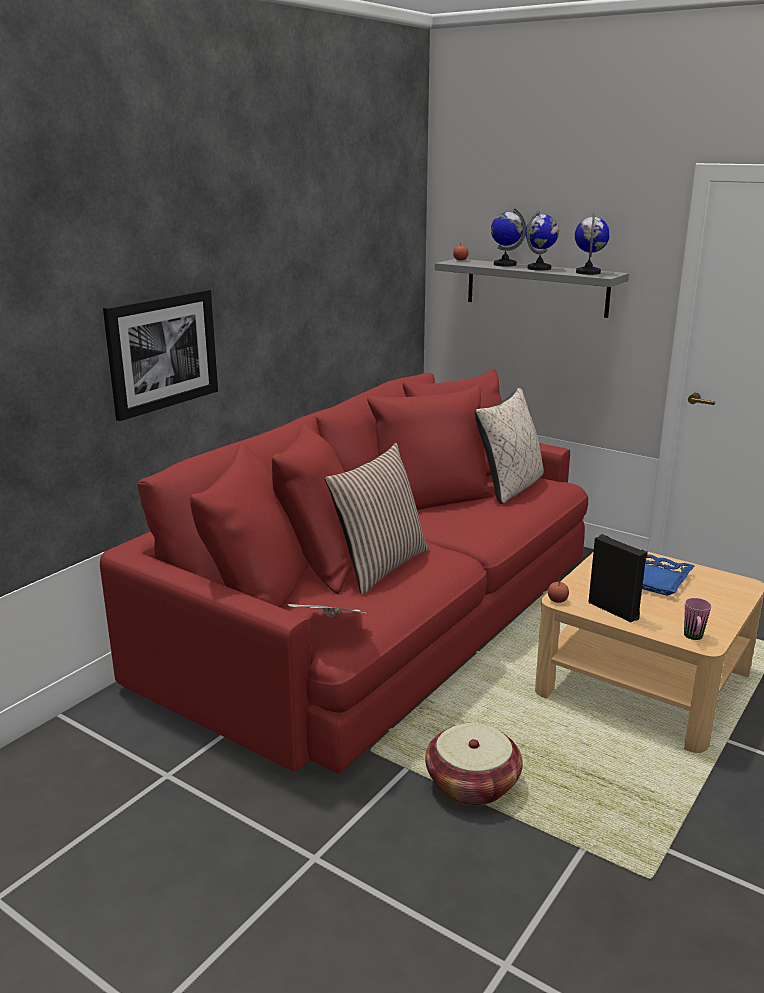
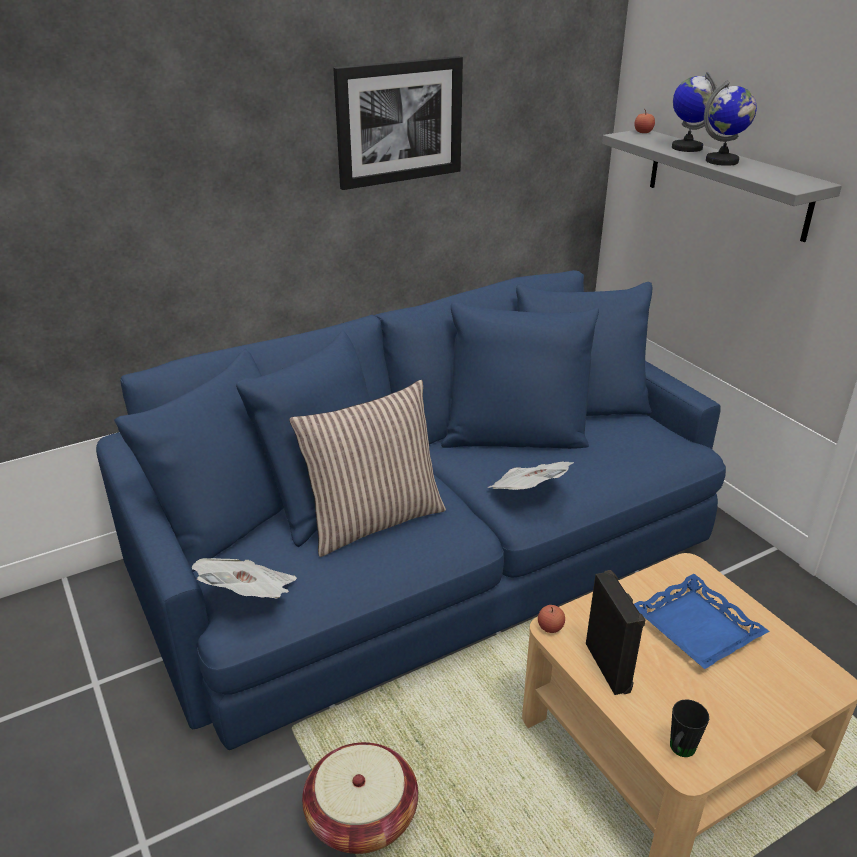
camera: 25 degrees right, 10 degrees up
red sofa [100,369,588,773] -> blue sofa [96,270,726,750]
picture [103,289,218,421] -> picture moved to [333,56,463,190]
beige pillow [475,388,544,504] -> none
globe [575,213,610,275] -> none
pink mug [684,598,712,640] -> black mug [670,699,709,757]
none -> newspaper [488,462,574,490]

